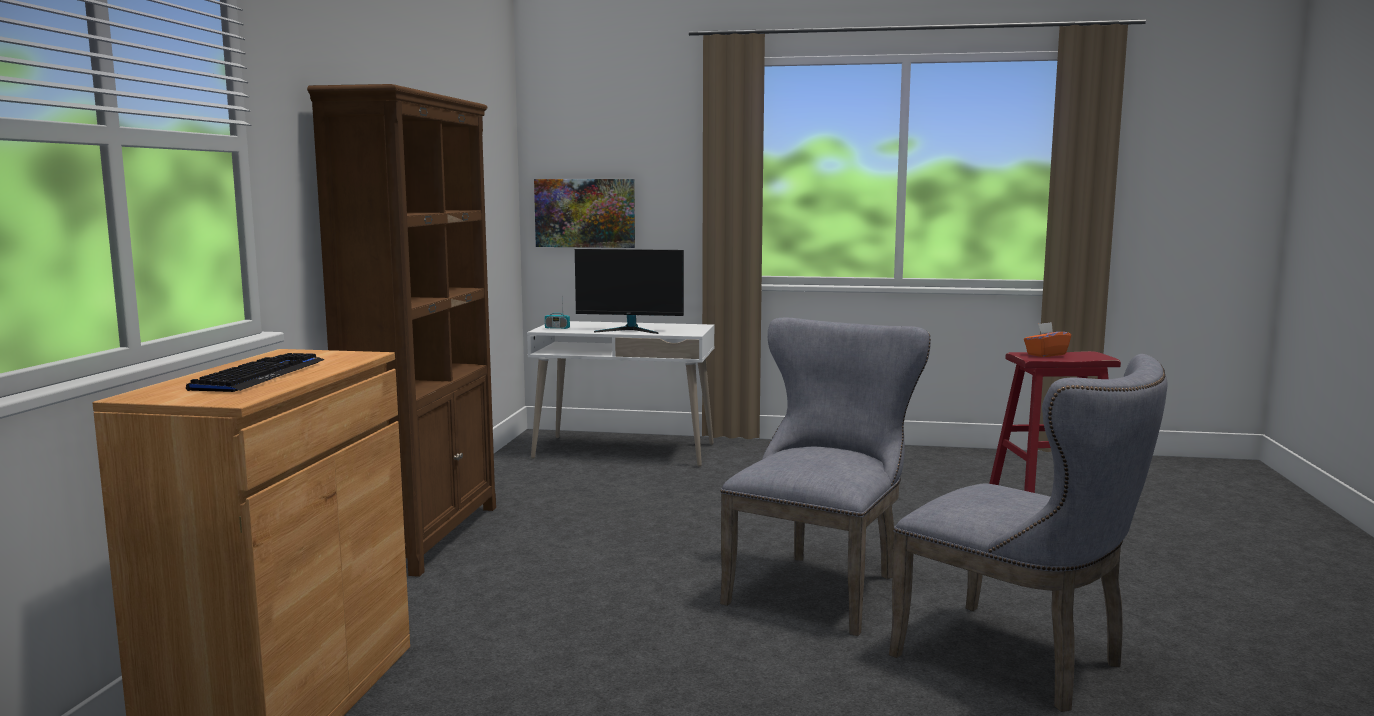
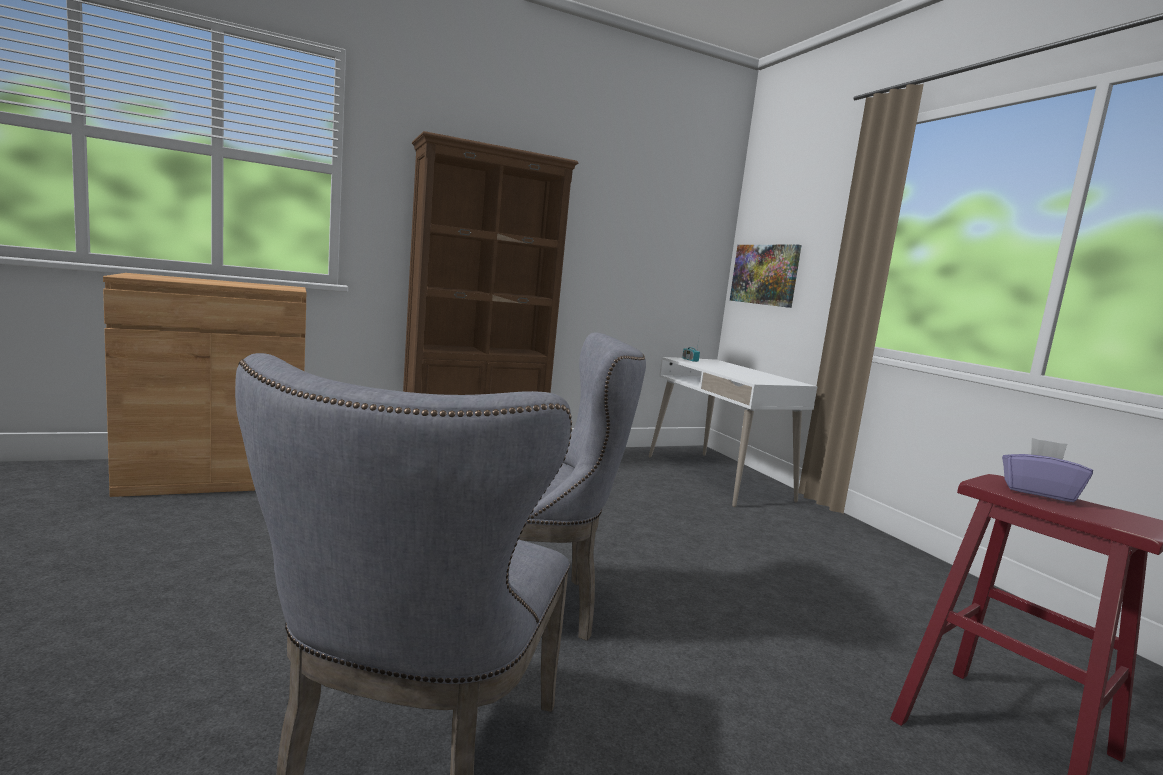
camera: 55 degrees right, 0 degrees up
keyboard [186,353,325,392] -> none
monitor [575,249,684,334] -> none
orange tissue box [1024,322,1071,357] -> purple tissue box [1002,438,1093,502]

